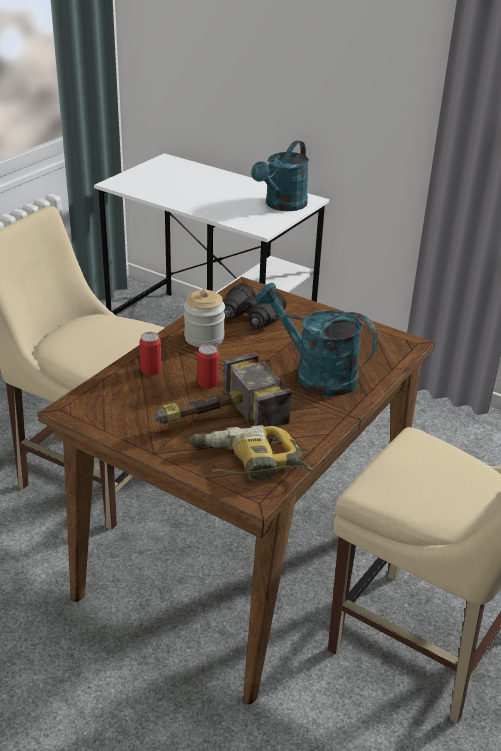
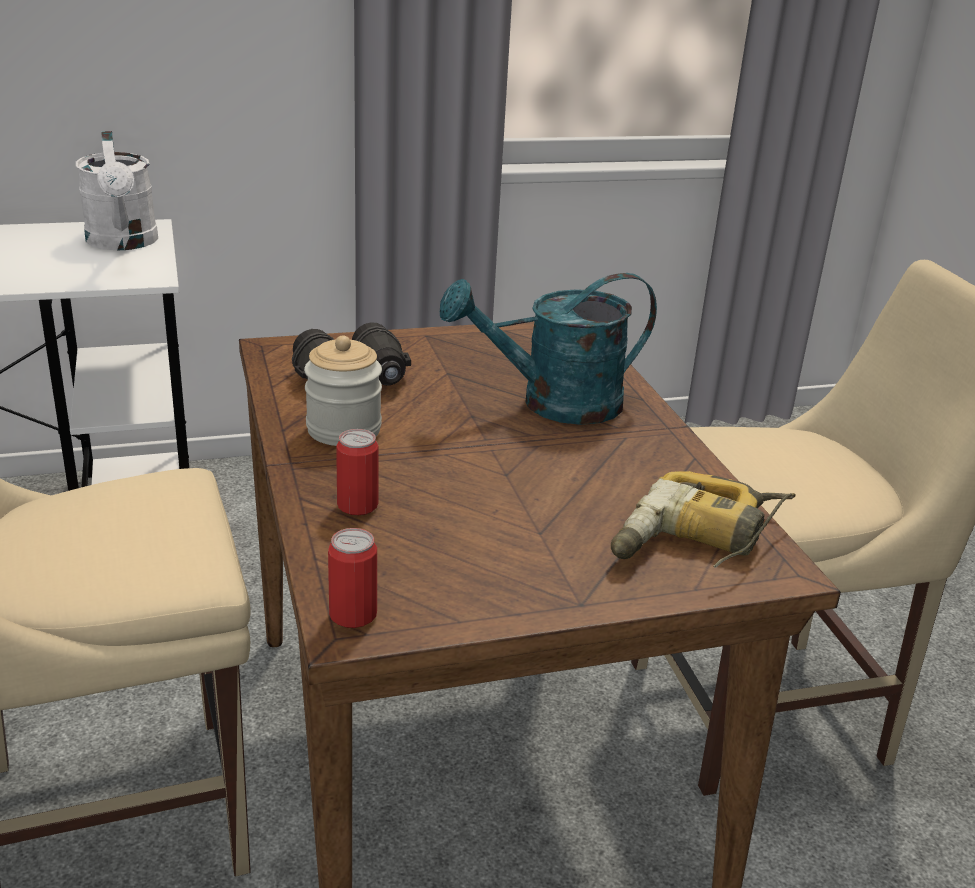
camera: 50 degrees left, 5 degrees down
hammer [154,353,292,427] -> none
can [197,344,219,388] -> can moved to [328,528,377,628]
turquoise watering can [251,140,309,211] -> white watering can [75,131,158,250]

